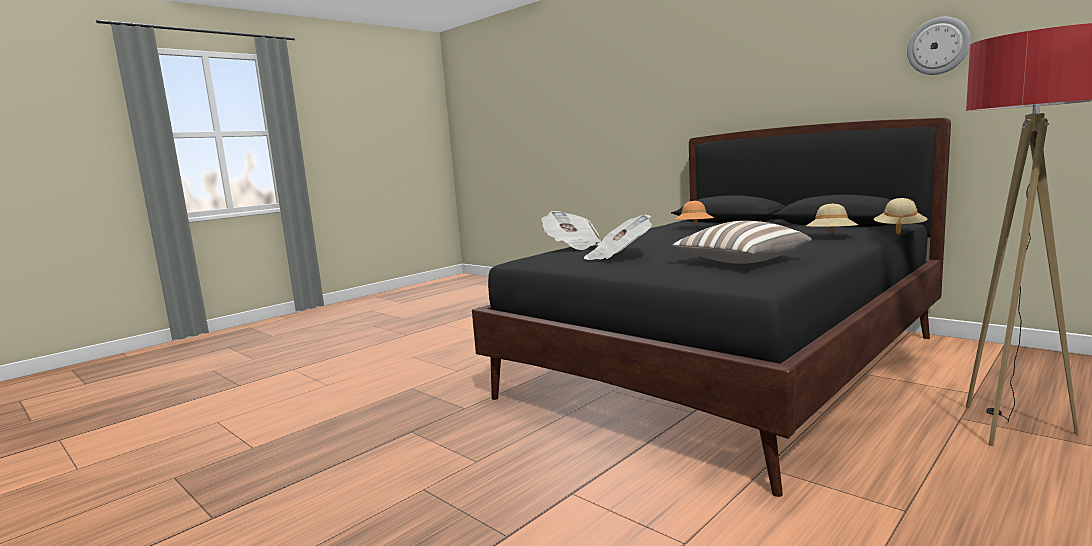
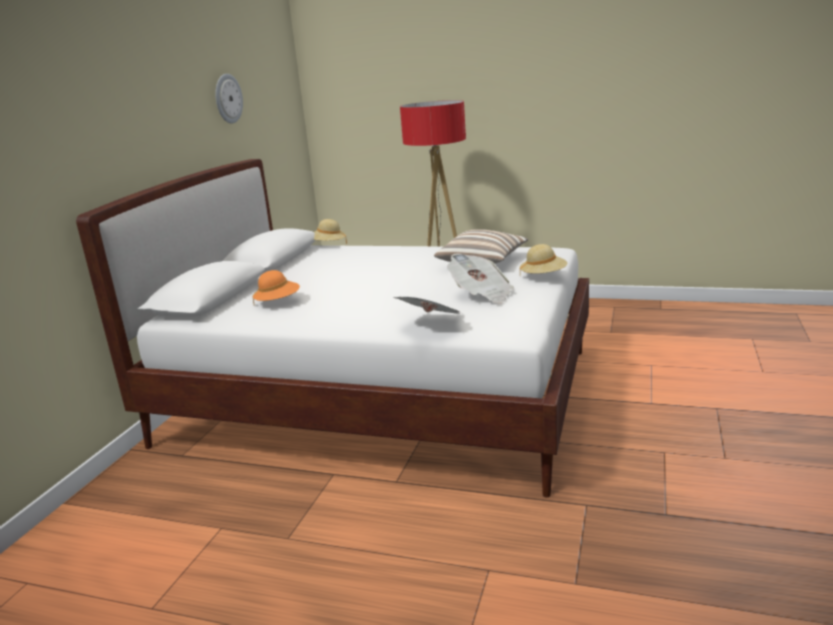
camera: 115 degrees left, 10 degrees up
black bed [472,118,951,497] -> white bed [76,159,589,497]
beige hat [806,204,858,234] -> beige hat moved to [520,244,567,274]

